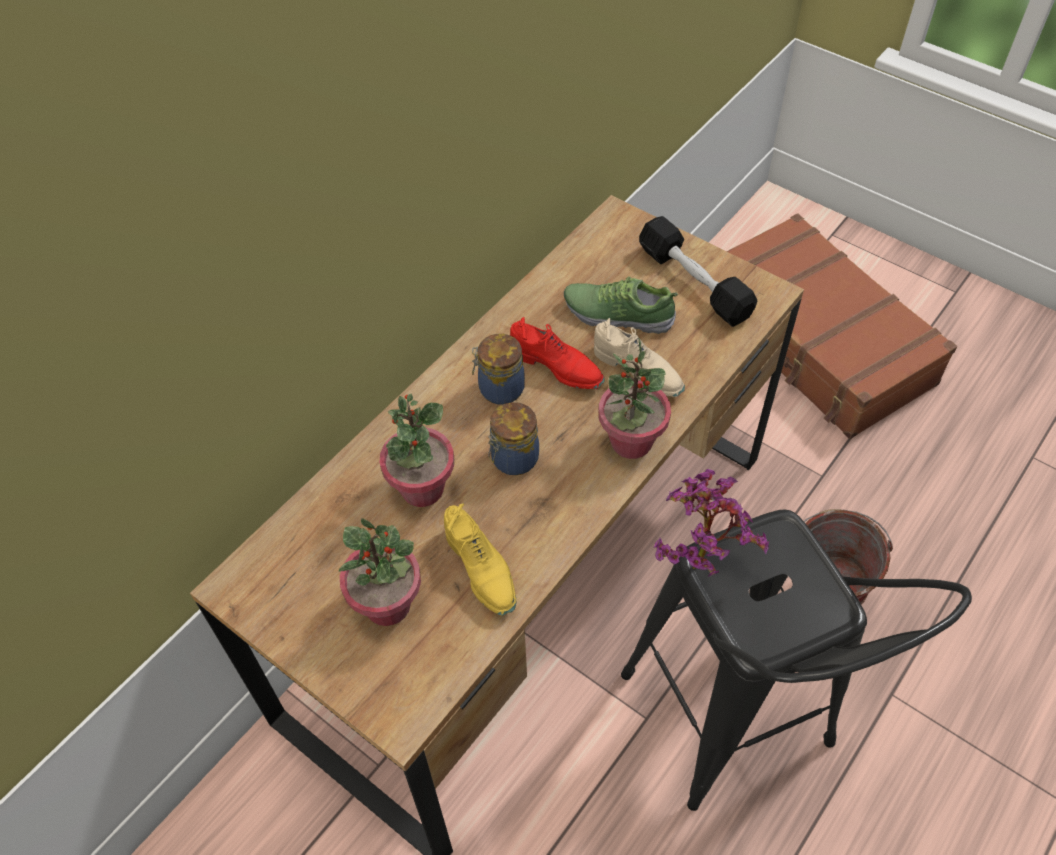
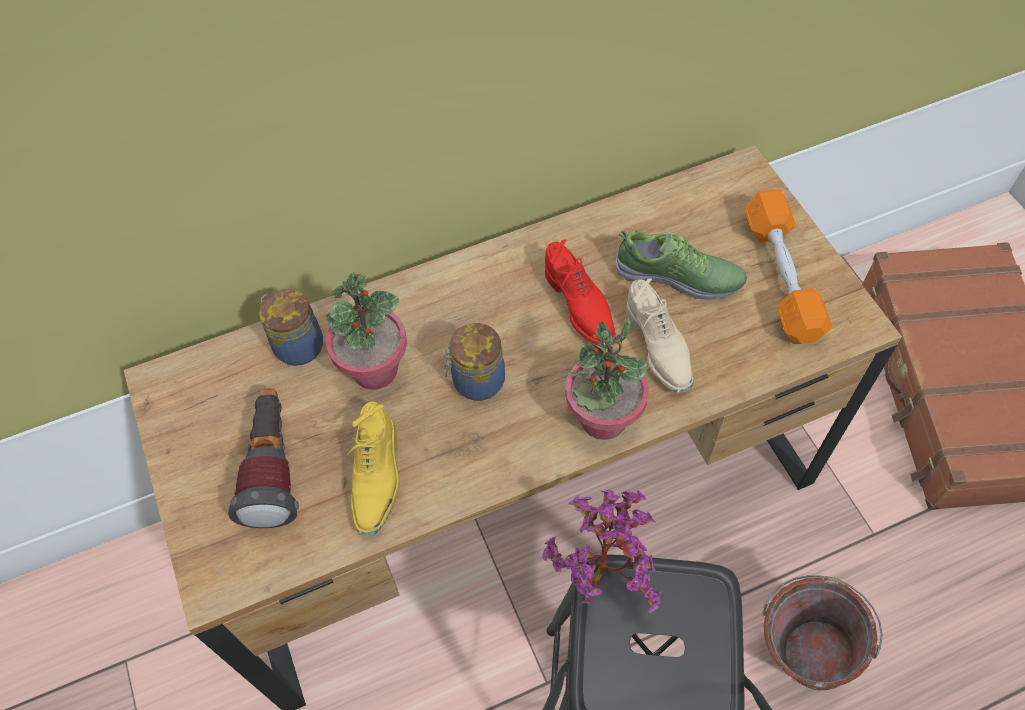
camera: 30 degrees right, 5 degrees up
potted plant [339,518,421,626] -> flashlight [228,388,299,528]
jar [472,334,525,405] -> jar moved to [259,289,323,366]
shoe [564,276,678,334] -> shoe turned 150 degrees clockwise [615,230,747,300]
black dumbbell [639,216,757,327] -> orange dumbbell [744,189,833,344]

